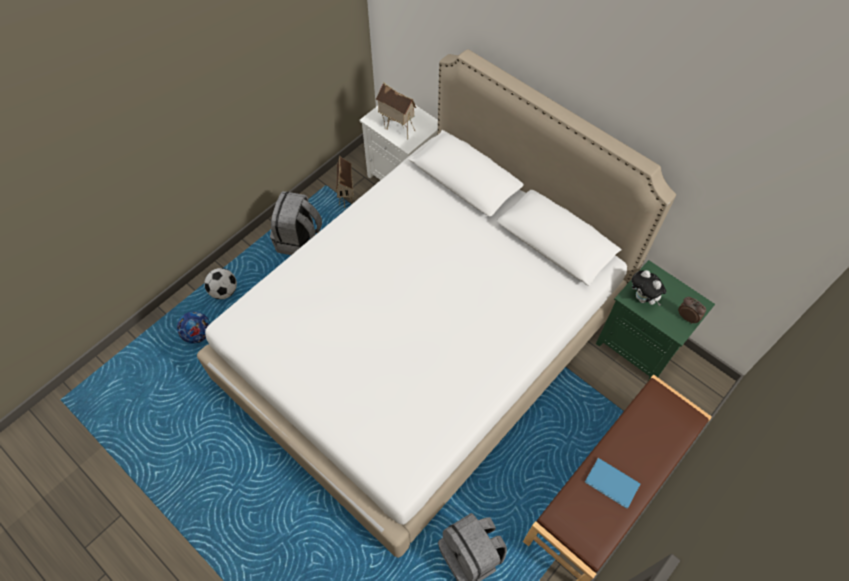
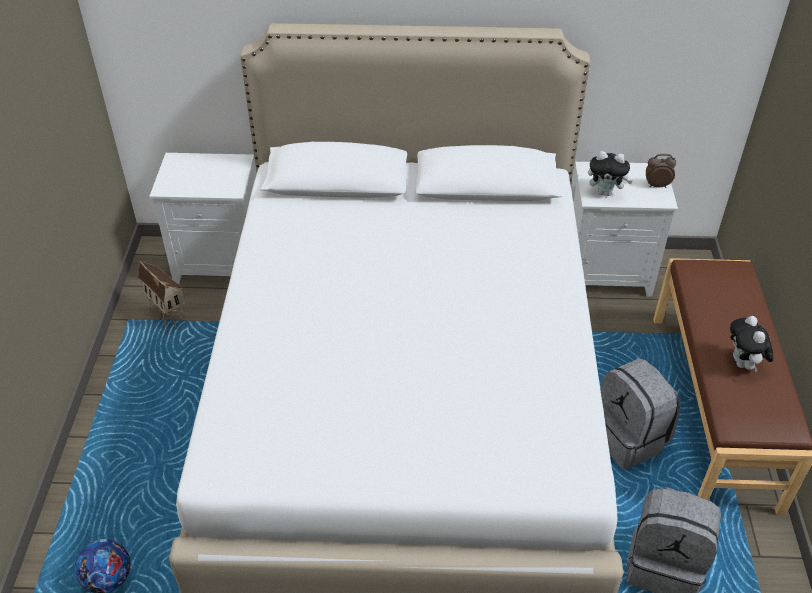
camera: 40 degrees left, 15 degrees down
football [204,268,237,299] -> none
grey backpack [270,191,322,255] -> grey backpack moved to [600,358,681,469]
toy house [375,82,416,139] -> none
blue book [585,458,640,508] -> plush toy [730,316,774,372]
green nightstand [596,260,715,380] -> white nightstand [573,162,678,297]

